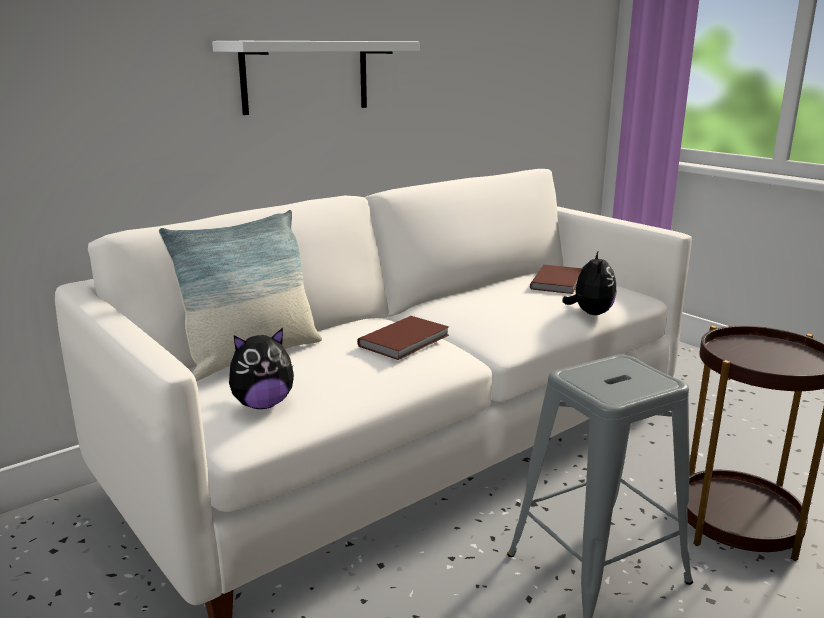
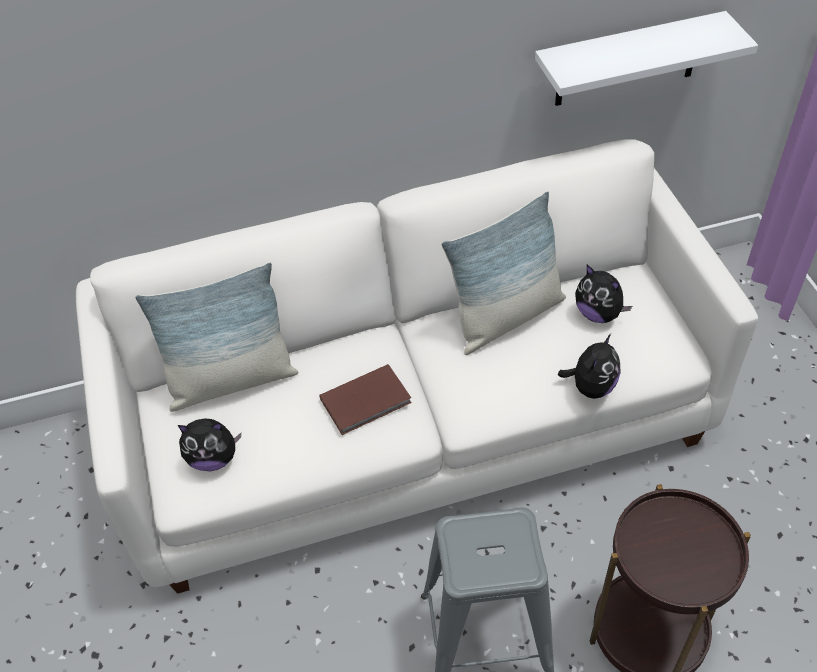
camera: 25 degrees right, 30 degrees up
white shelf [212,41,419,115] -> white shelf moved to [535,11,758,106]
brown book [530,265,582,294] -> plush toy [575,265,632,323]
none -> pillow [441,191,566,355]

